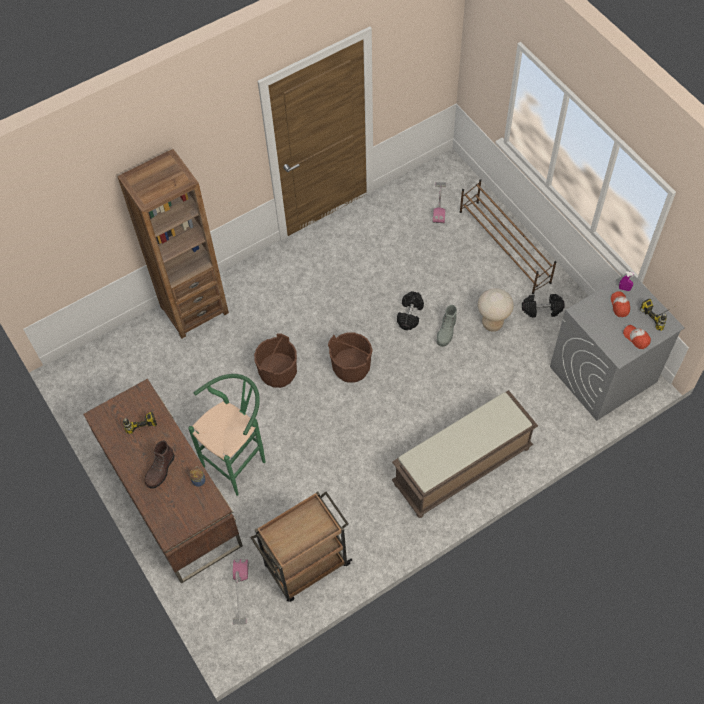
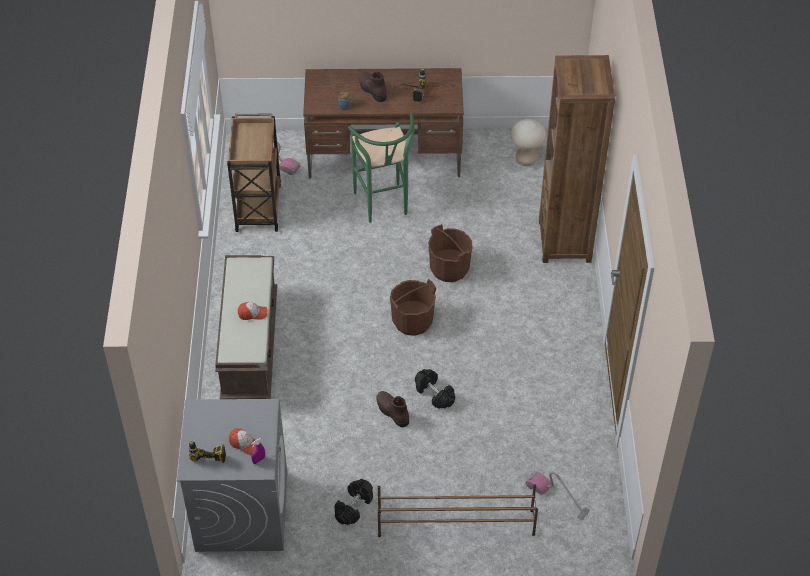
camera: 120 degrees right, 10 degrees down
grey boot [437,305,457,347] -> brown boot [376,391,409,427]
beige stool [478,288,514,332] -> beige stool moved to [511,119,546,166]
cap [623,325,651,349] -> cap moved to [238,302,267,320]

